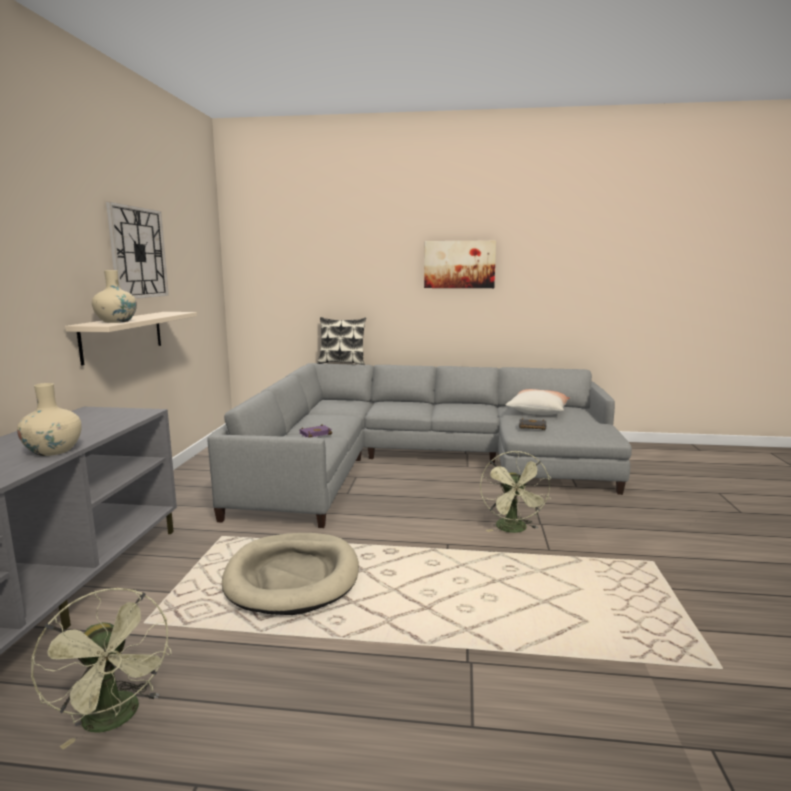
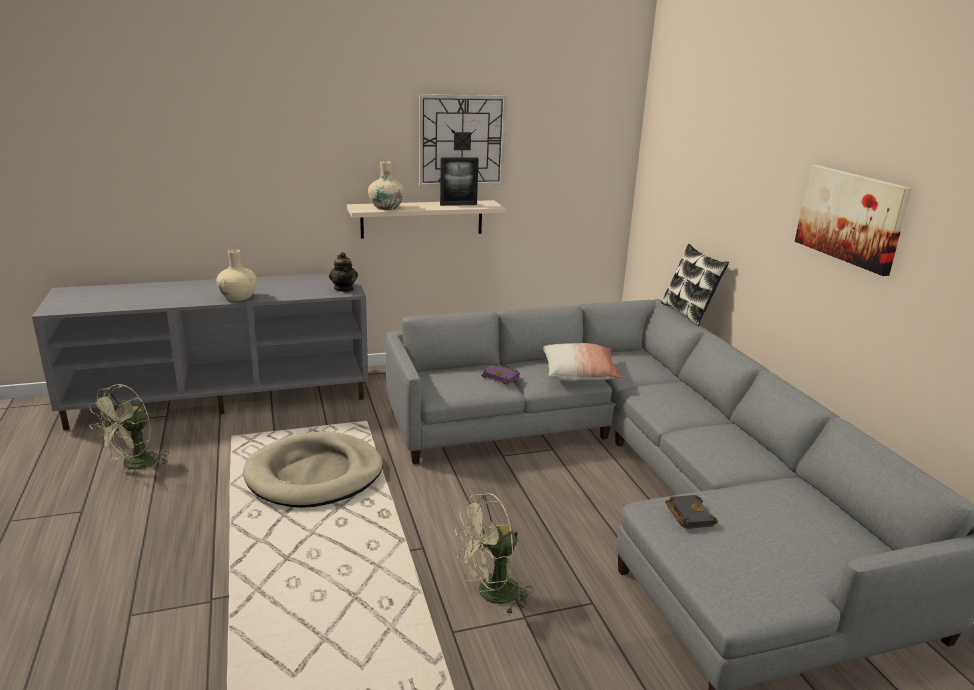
camera: 65 degrees right, 10 degrees up
pillow [506,389,570,415] -> pillow moved to [543,343,621,381]
none -> teapot [329,252,358,292]
none -> picture frame [440,158,479,206]

